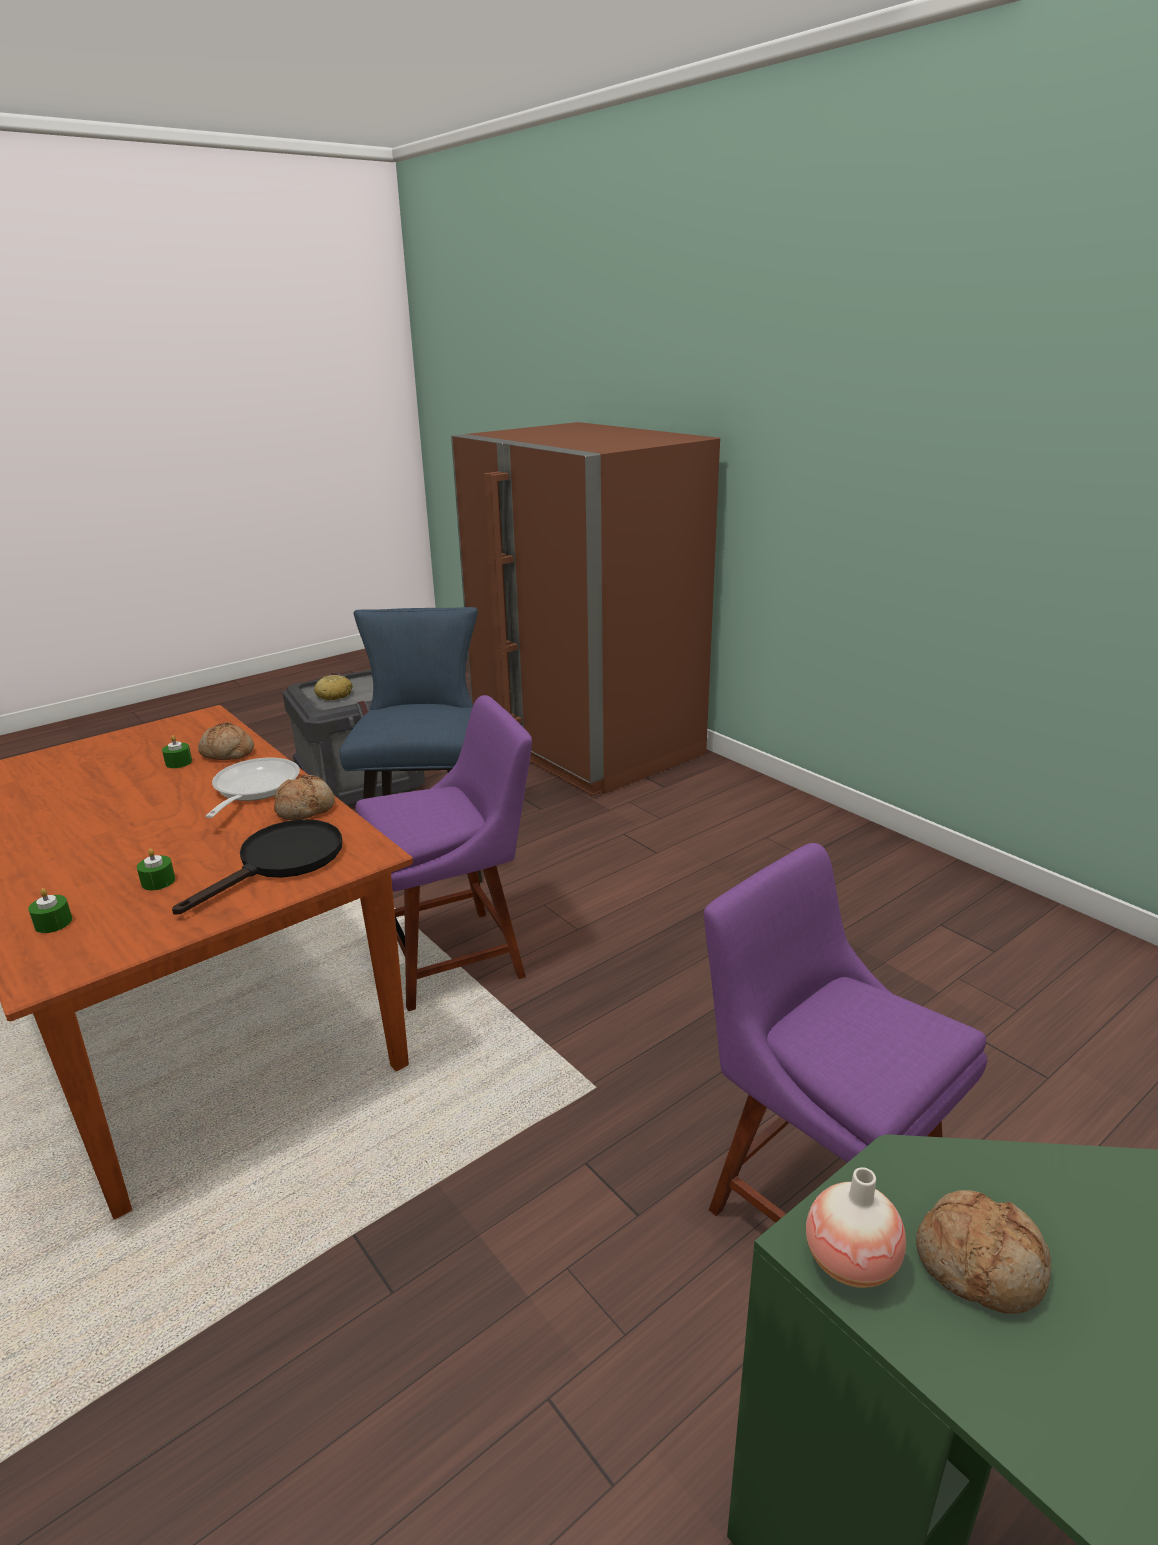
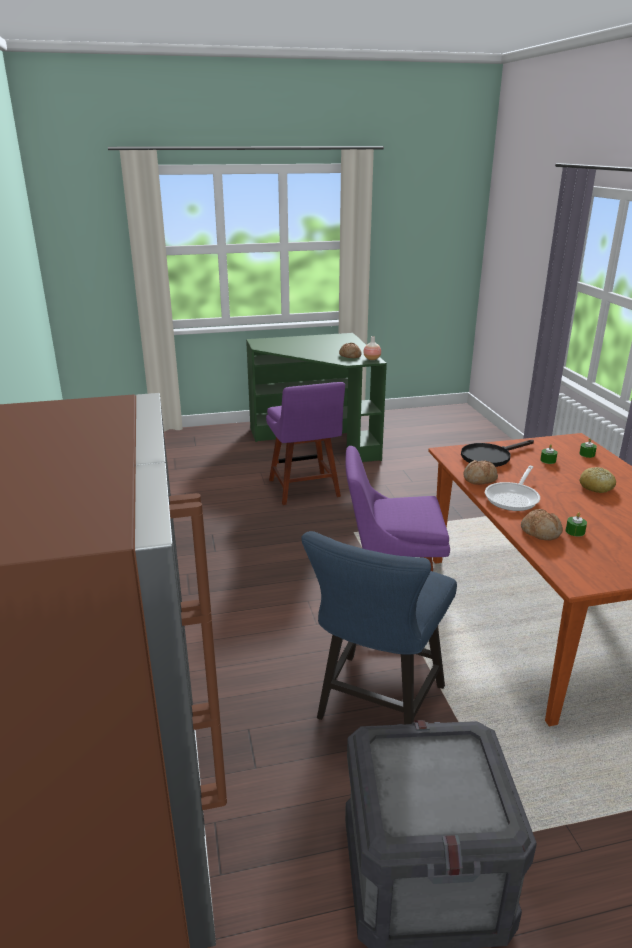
camera: 155 degrees left, 0 degrees up
bread [314,675,353,700] -> bread moved to [579,467,616,493]

